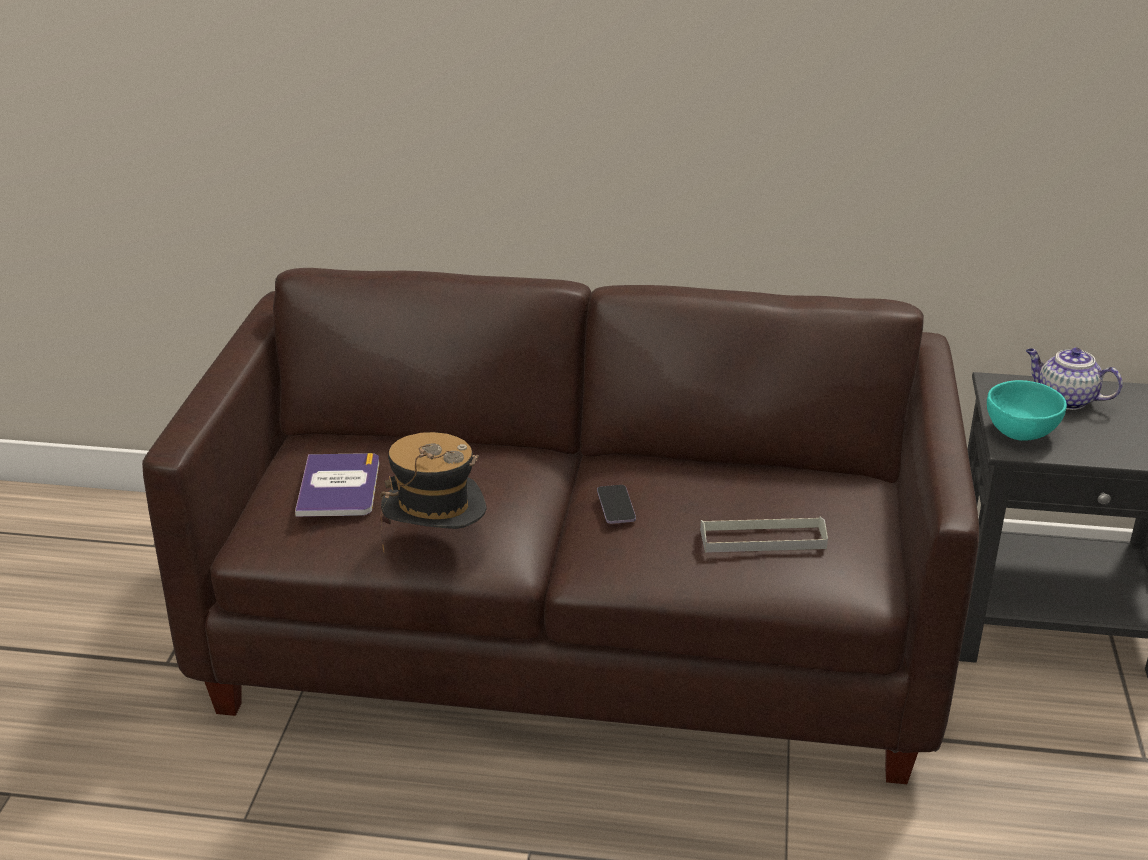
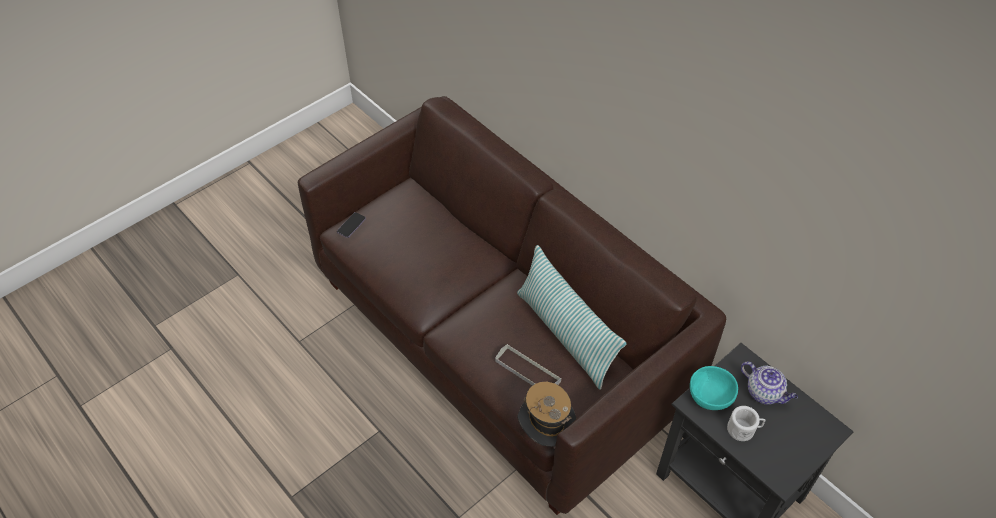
camera: 40 degrees right, 20 degrees up
book [295,453,379,517] -> none
hat [380,432,487,552] -> hat moved to [517,382,577,447]
phone [597,485,636,524] -> phone moved to [337,212,366,238]
teapot [1026,347,1123,410] -> teapot turned 150 degrees clockwise [741,362,798,405]
none -> pillow [517,245,626,390]
none -> white mug [727,406,765,441]

